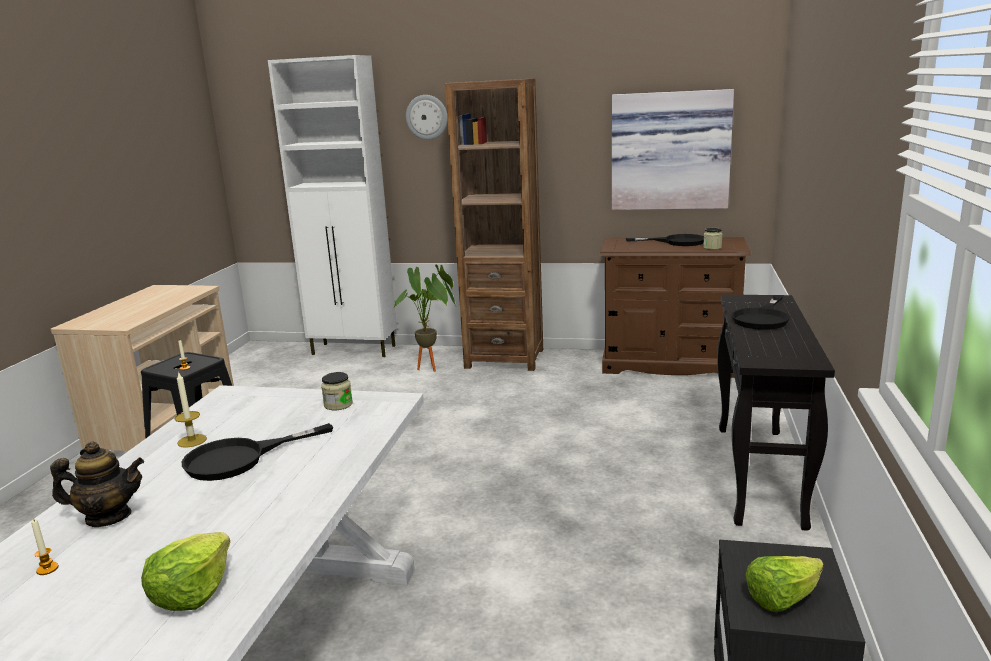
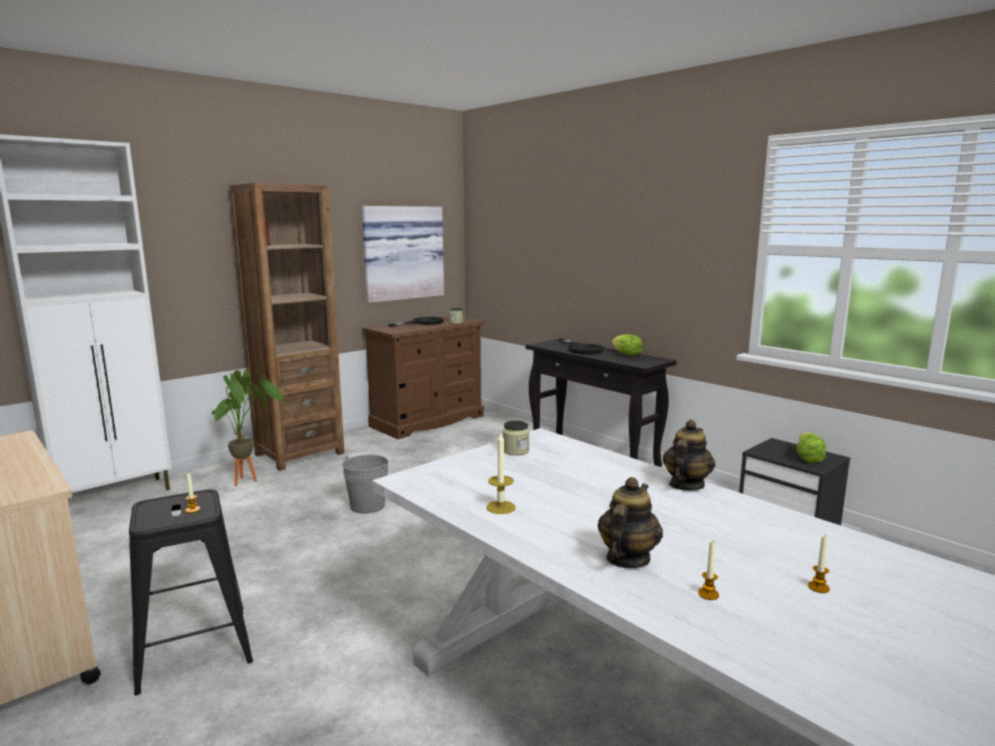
camera: 55 degrees left, 5 degrees down
lettuce [141,532,230,611] -> lettuce moved to [612,334,643,356]
black frying pan [182,423,333,481] -> none
wall clock [406,95,448,140] -> none
none -> grey bucket [342,455,388,514]
none -> teapot [663,420,715,491]
none -> candle [808,534,830,593]

